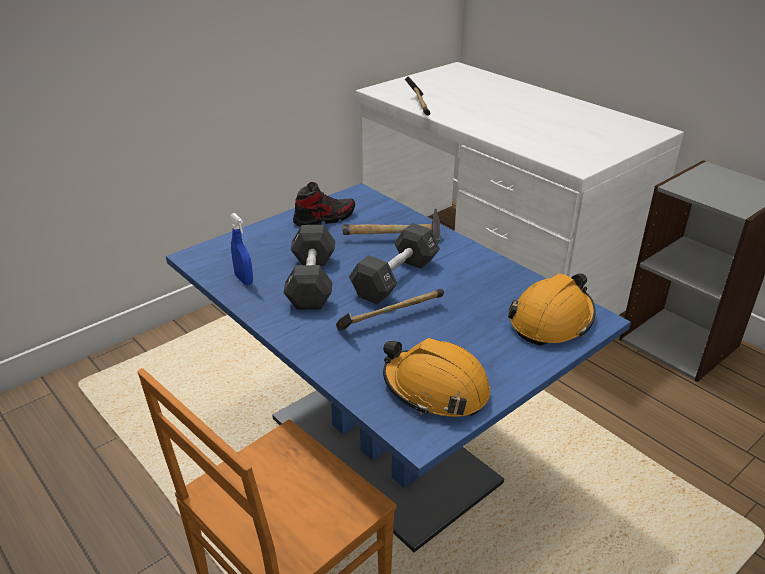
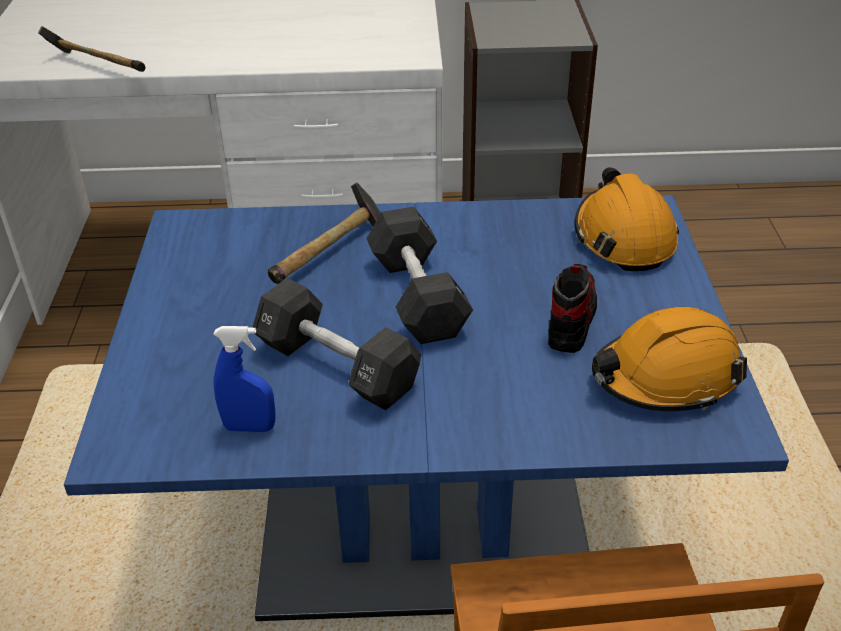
camera: 50 degrees left, 5 degrees up
shoe [293,182,355,227] -> shoe moved to [548,264,597,353]
hammer [336,289,444,331] -> none

